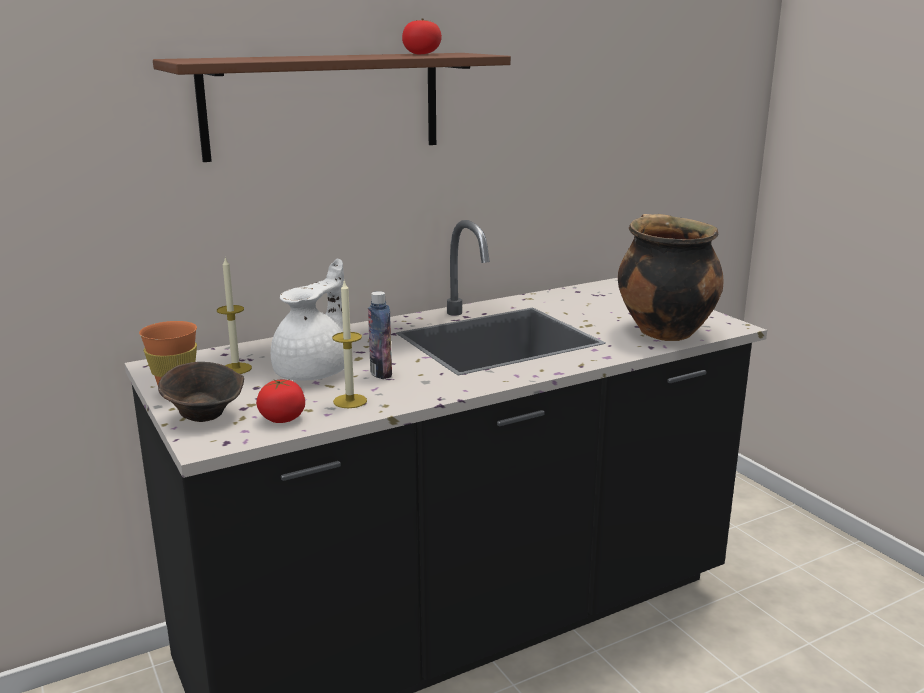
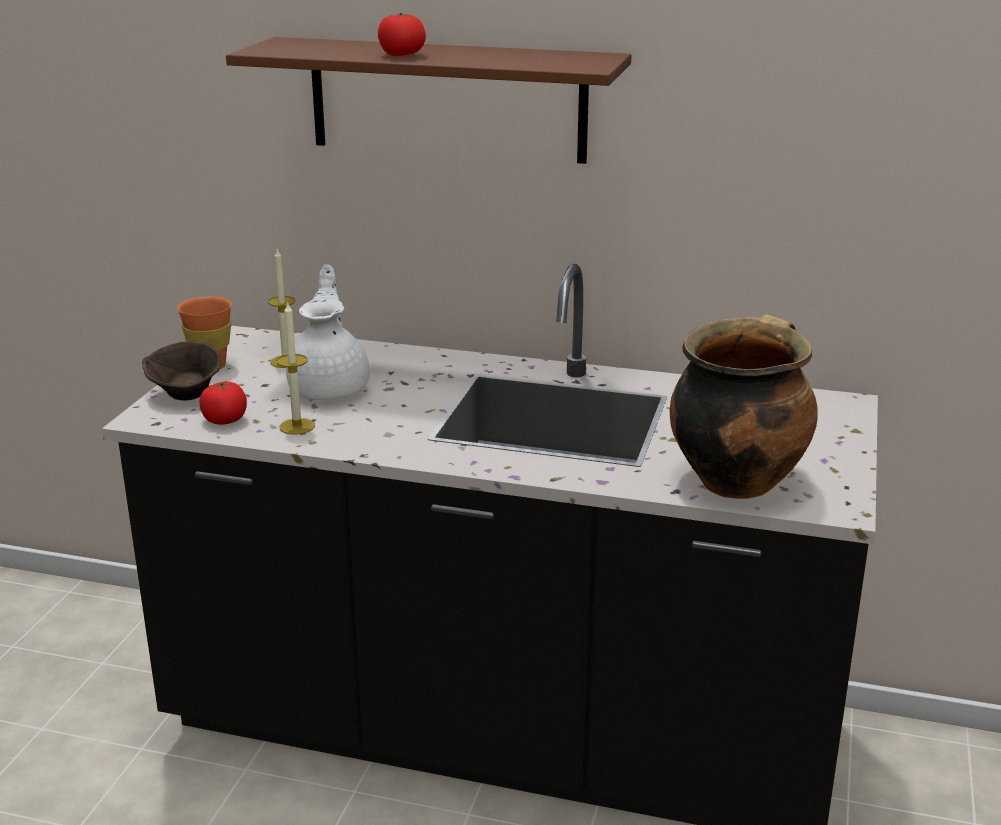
camera: 45 degrees right, 5 degrees up
white teapot [271,259,344,380] -> white teapot turned 75 degrees counterclockwise [286,264,370,400]
bottle [368,291,392,379] -> none
tomato [402,18,442,54] -> tomato moved to [378,13,426,56]

